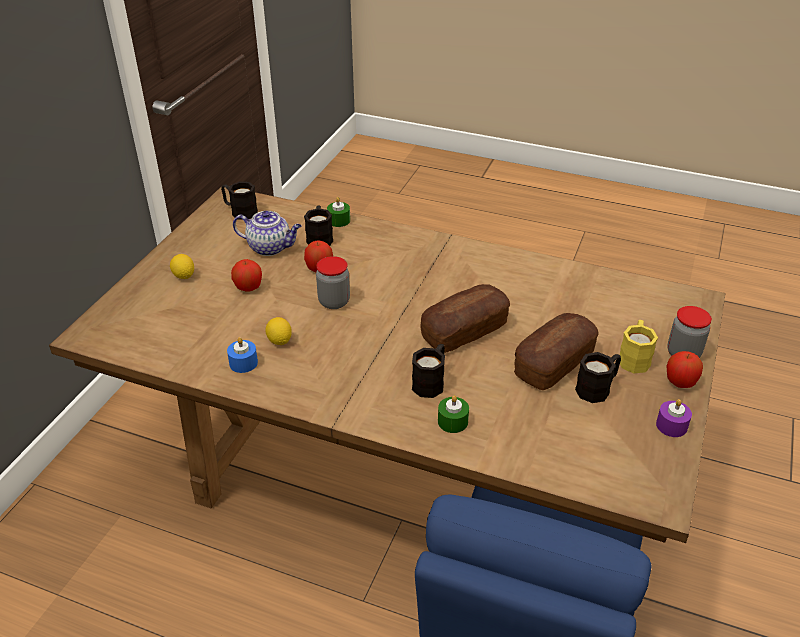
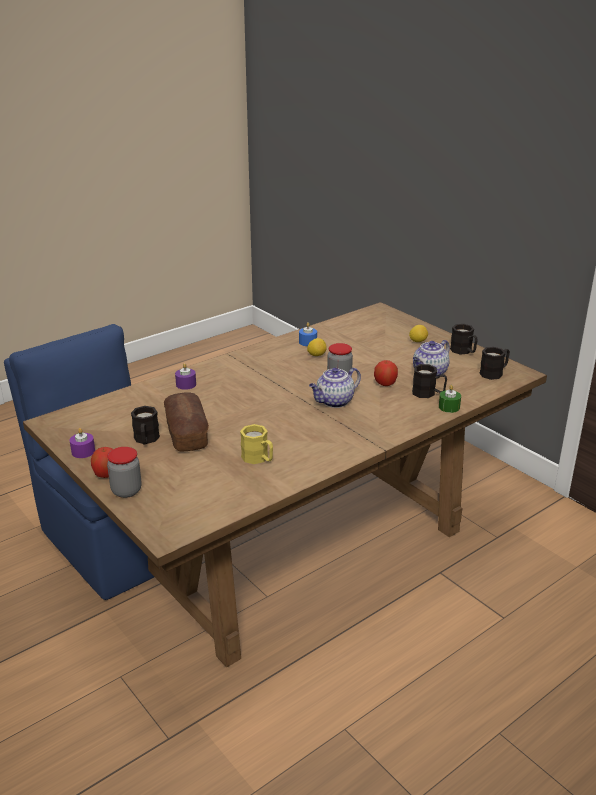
camera: 120 degrees right, 10 degrees down
apple [231,259,262,292] -> none
black mug [412,344,445,398] -> black mug moved to [450,324,478,354]
bread [420,284,510,353] -> none
green candle [438,395,469,433] -> purple candle [175,363,196,390]
yellow mug [620,320,658,373] -> yellow mug moved to [240,424,273,464]
none -> teapot [309,368,361,408]

